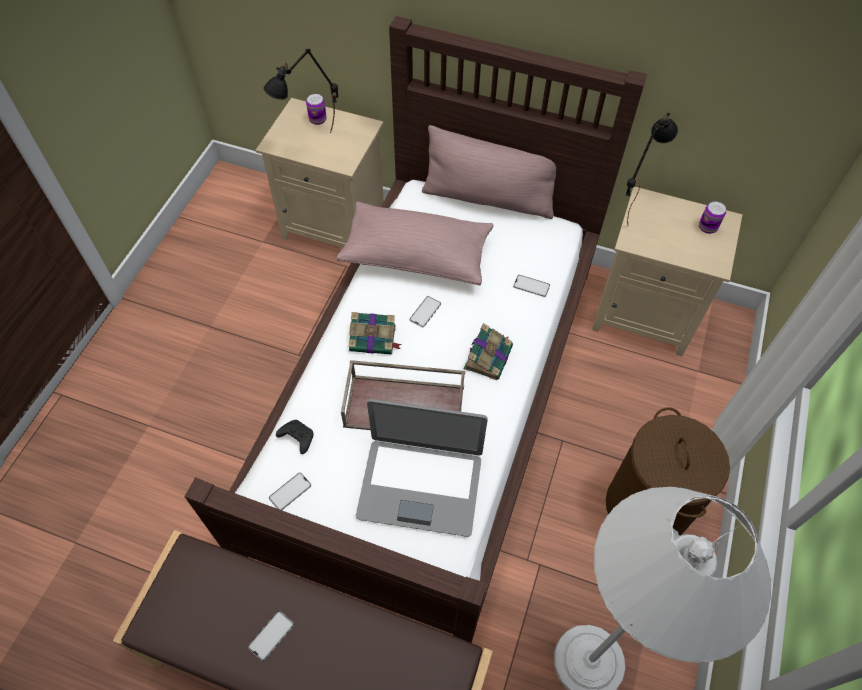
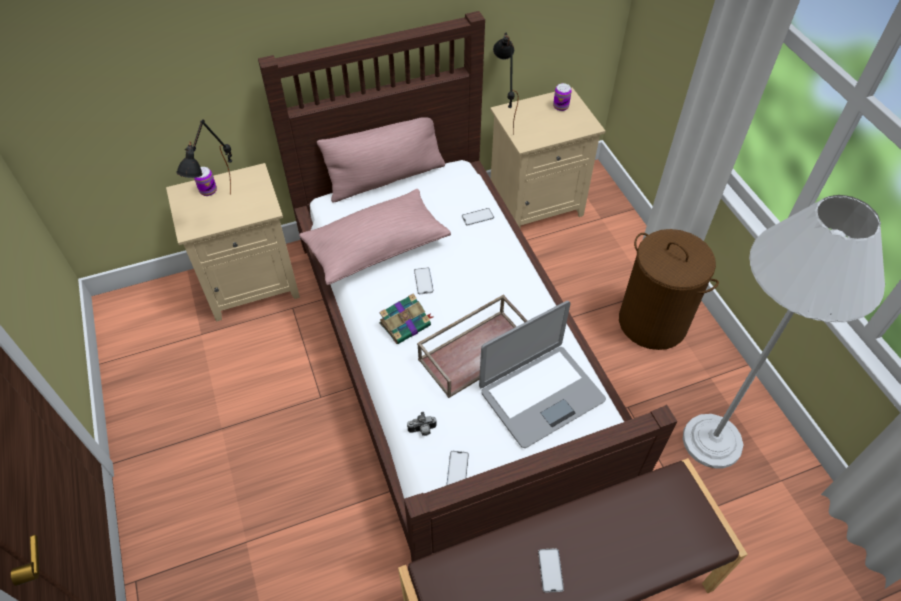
camera: 40 degrees left, 5 degrees down
black game controller [276,420,314,454] -> camera [407,412,437,436]
book [464,323,513,380] -> none

